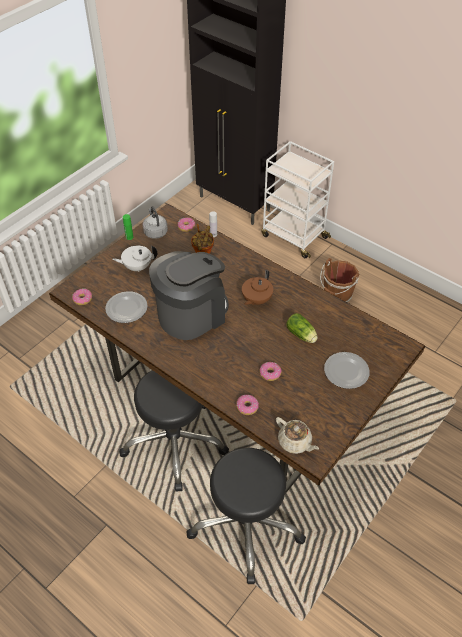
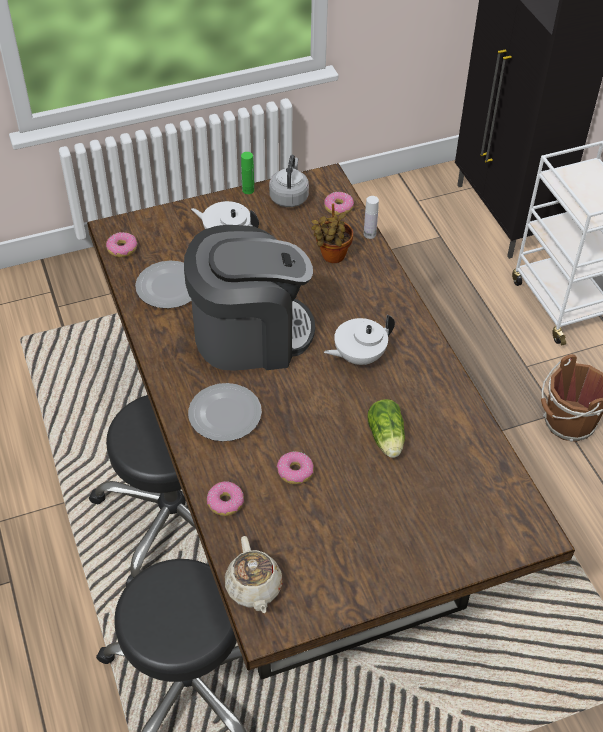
camera: 30 degrees right, 0 degrees up
brown teapot [242,270,273,305] -> white teapot [324,315,395,365]
plate [324,352,370,389] -> plate moved to [188,383,262,441]

